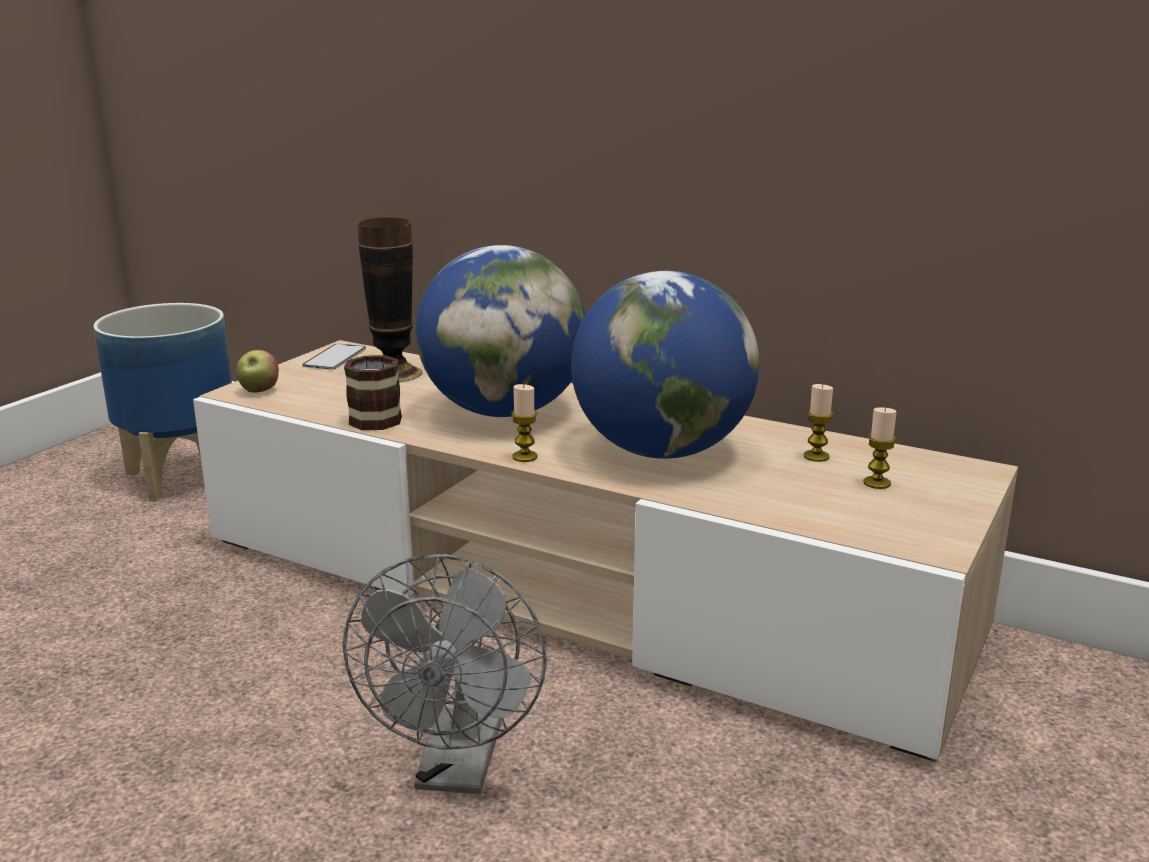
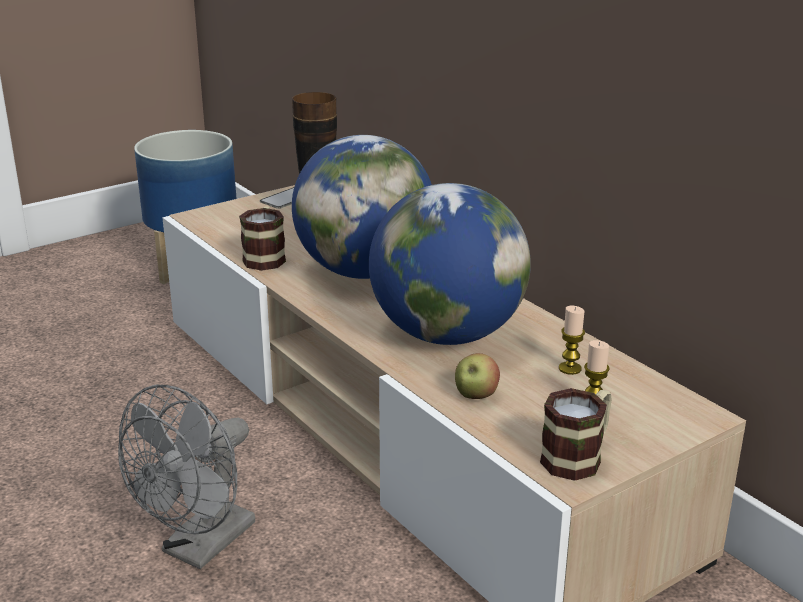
camera: 25 degrees right, 5 degrees up
apple [236,350,279,393] -> apple moved to [455,353,500,399]
candle [511,384,538,462] -> none
none -> mug [540,388,612,481]

